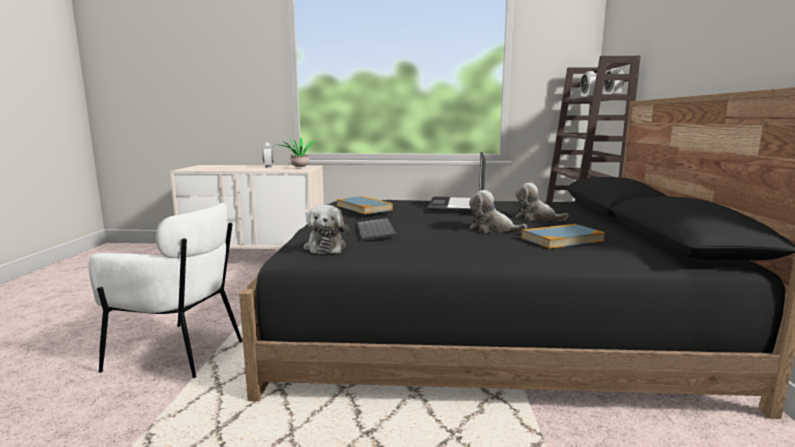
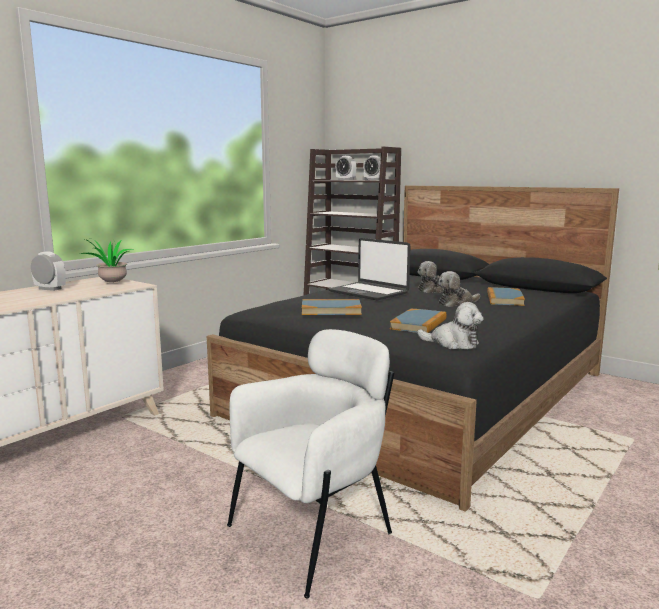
camera: 55 degrees left, 0 degrees up
keyboard [357,218,397,241] -> book [390,309,447,333]

